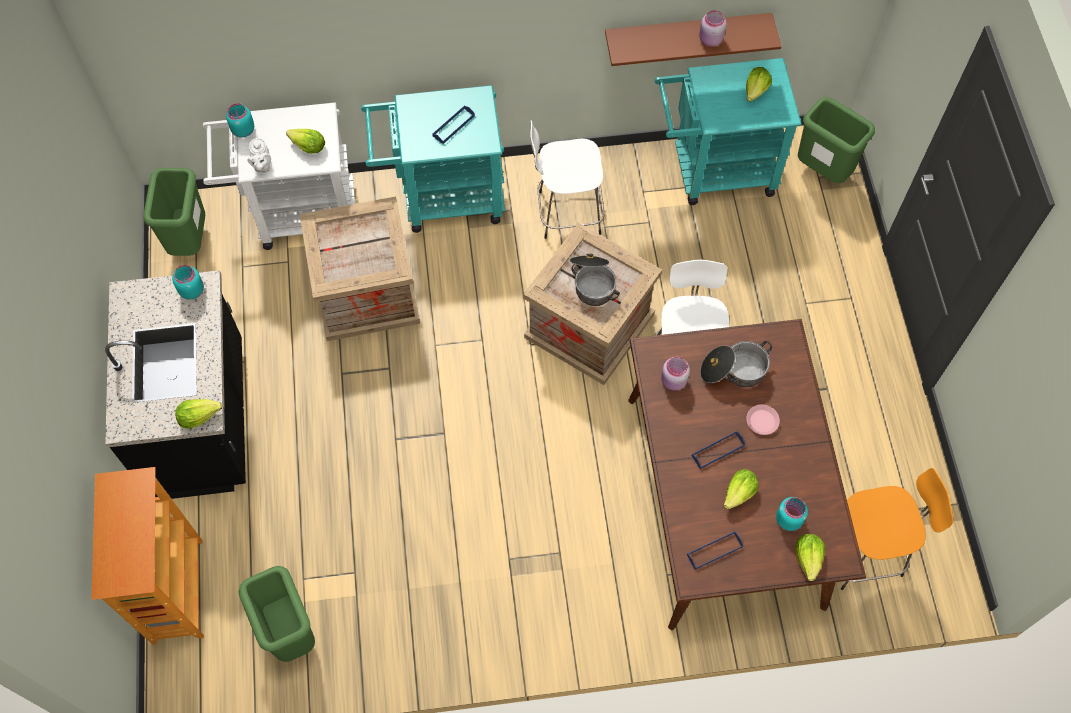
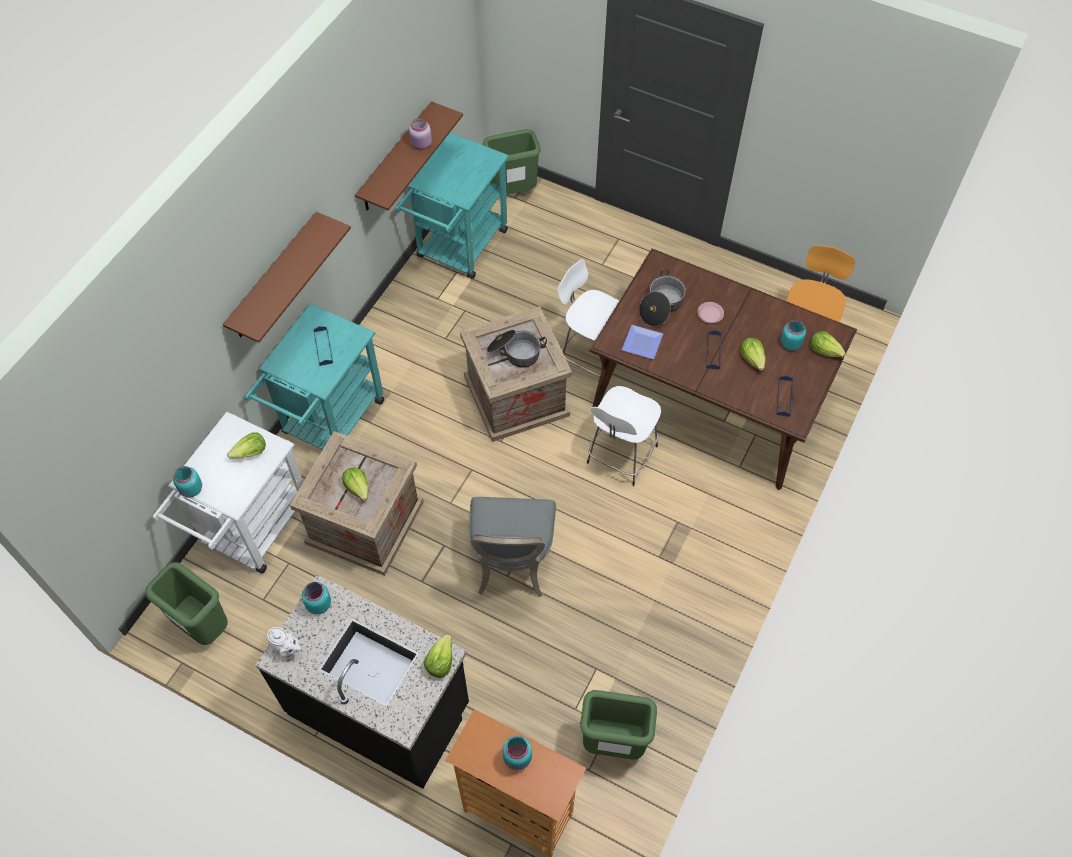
camera: 55 degrees left, 5 degrees down
white teapot [247,138,271,173] -> white teapot moved to [267,627,301,658]
white stool [530,120,604,239] -> white stool moved to [587,386,661,486]
pink jar [661,357,690,390] -> plate [622,325,663,359]
lettuce [746,67,772,101] -> lettuce moved to [342,467,368,501]
none -> brown shelf [223,212,351,343]
none -> grey chair [469,497,556,597]
none -> turquoise jar [503,735,532,770]

